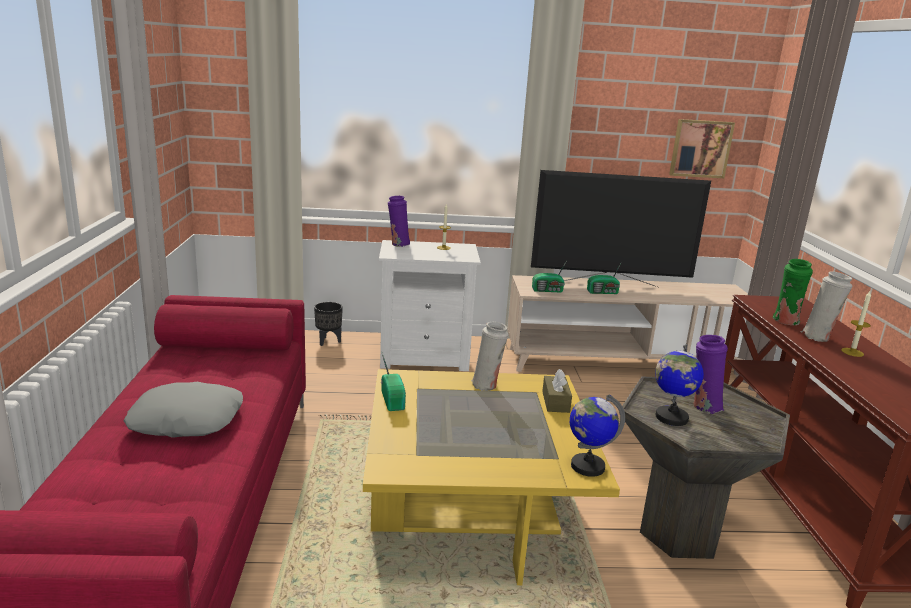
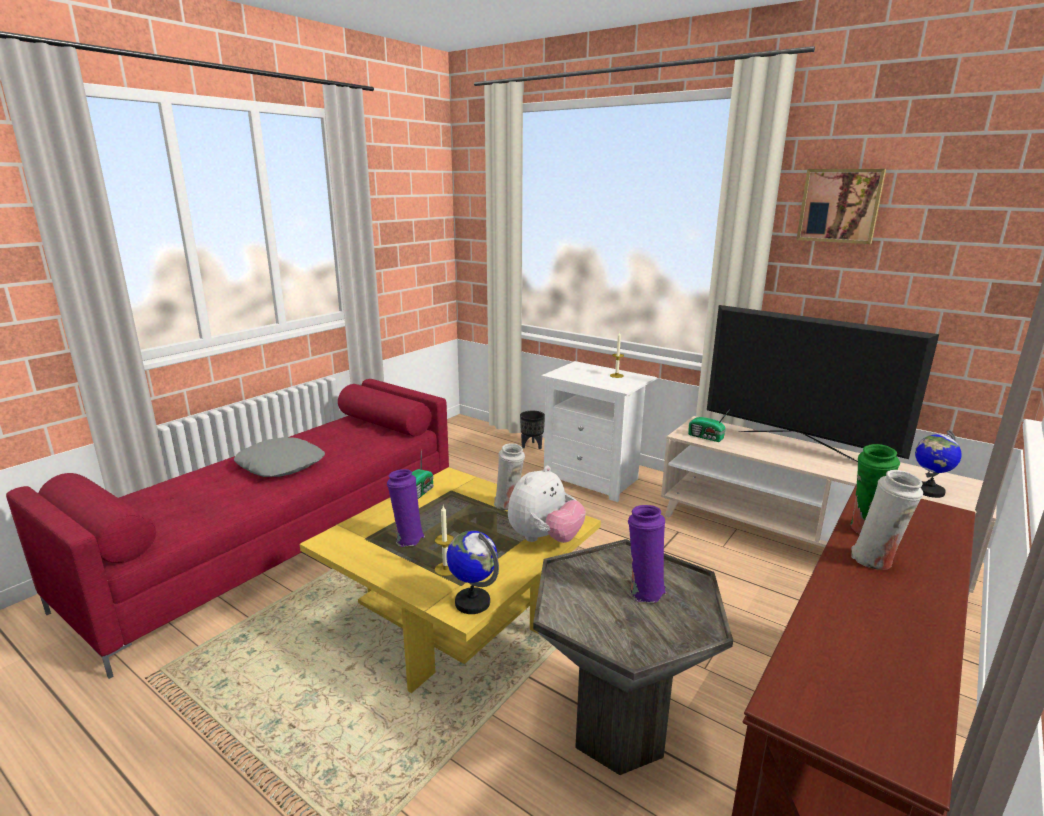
camera: 40 degrees right, 0 degrees up
purple vase [388,196,410,247] -> purple vase moved to [387,469,425,547]
brown tissue box [542,369,572,413] -> plush toy [508,466,586,543]
radio [587,265,620,294] -> none
globe [655,344,704,426] -> globe moved to [915,430,962,498]
picture [669,119,735,178] -> picture moved to [796,169,886,244]
candle [841,291,871,357] -> candle moved to [435,506,454,576]

